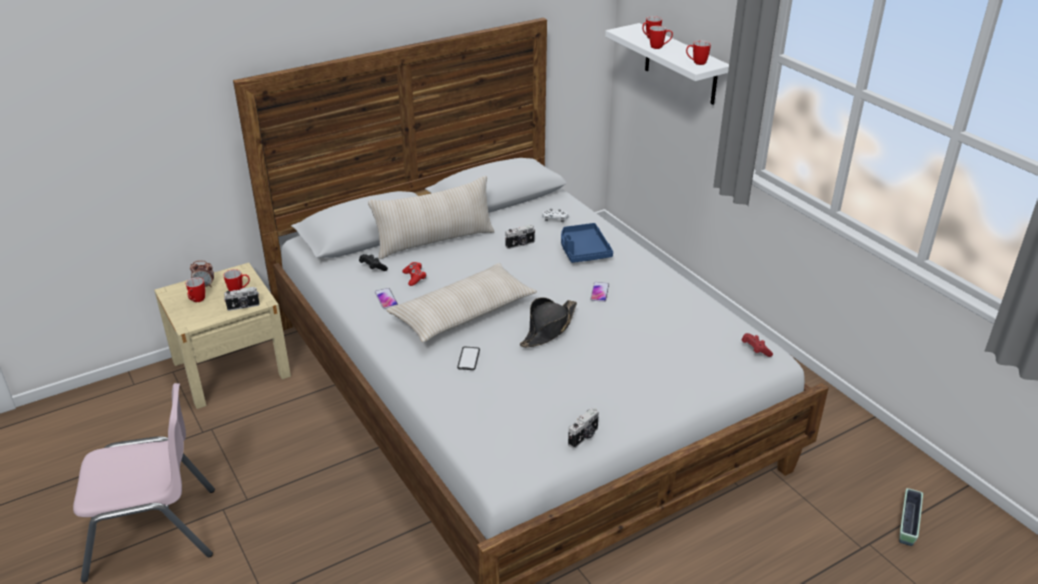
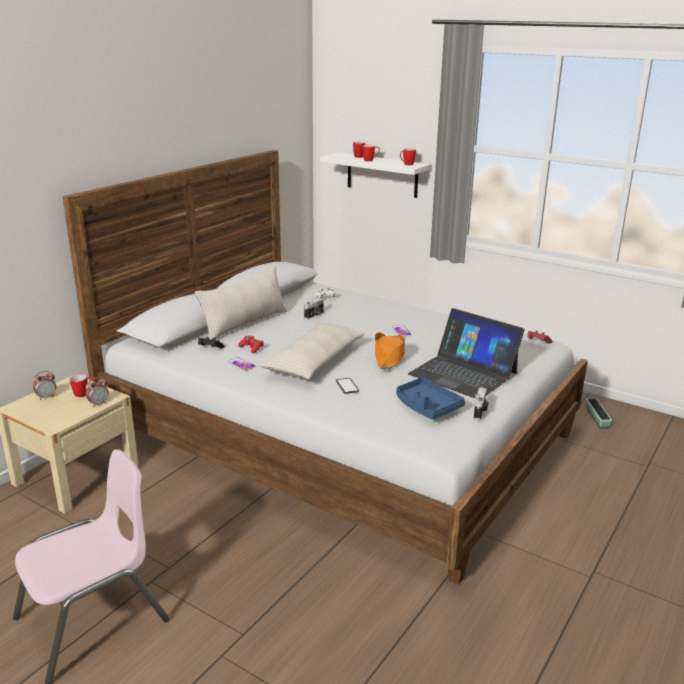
camera: 25 degrees left, 10 degrees down
mug [186,277,205,302] -> none
camera [224,287,260,311] -> alarm clock [85,377,109,407]
black hat [520,297,577,348] -> orange hat [375,332,405,370]
blue tray [561,223,613,263] -> blue tray moved to [396,377,465,420]
planter [899,488,923,546] -> planter moved to [586,398,612,429]
none -> laptop [408,308,524,399]

